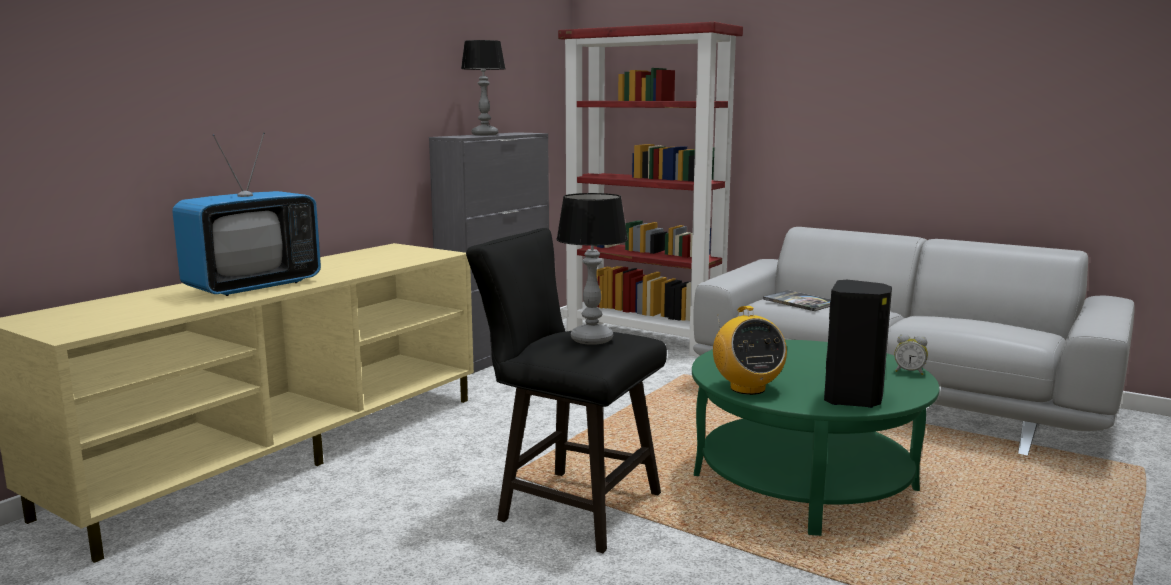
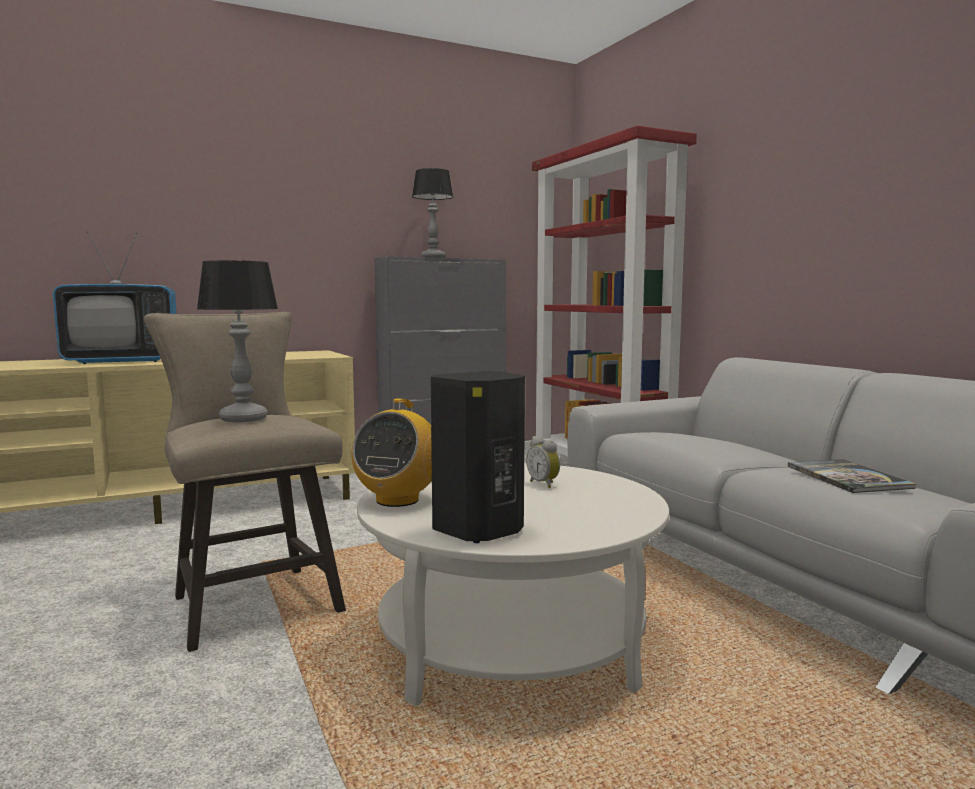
camera: 30 degrees right, 5 degrees down
black stool [466,228,667,553] -> beige stool [144,312,346,652]
green coffee table [692,340,939,536] -> white coffee table [357,463,669,706]
book [763,290,831,311] -> book moved to [788,459,916,493]
alarm clock [894,334,928,375] -> alarm clock moved to [526,437,560,488]

